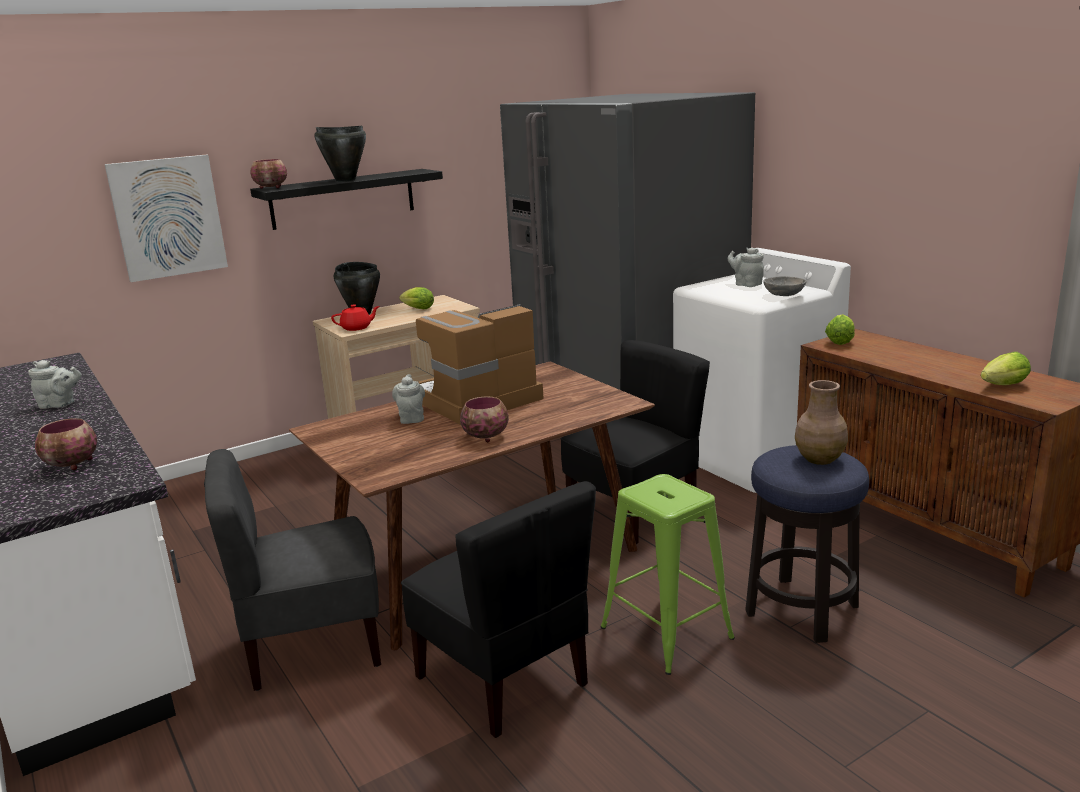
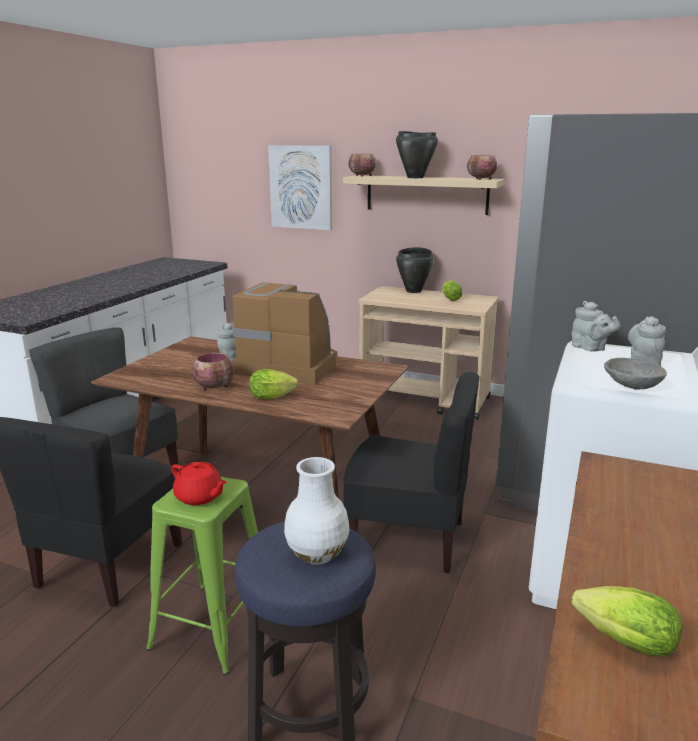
camera: 55 degrees right, 0 degrees up
grey teapot [28,360,82,409] -> grey teapot moved to [572,301,621,352]
bowl [35,418,97,470] -> bowl moved to [467,155,497,180]
black shelf [250,169,443,230] -> beige shelf [343,175,504,215]
red teapot [331,304,380,331] -> red teapot moved to [171,462,227,505]
brown vase [795,380,848,465] -> white vase [284,457,349,565]
lettuce [825,314,855,345] -> lettuce moved to [249,369,299,399]

